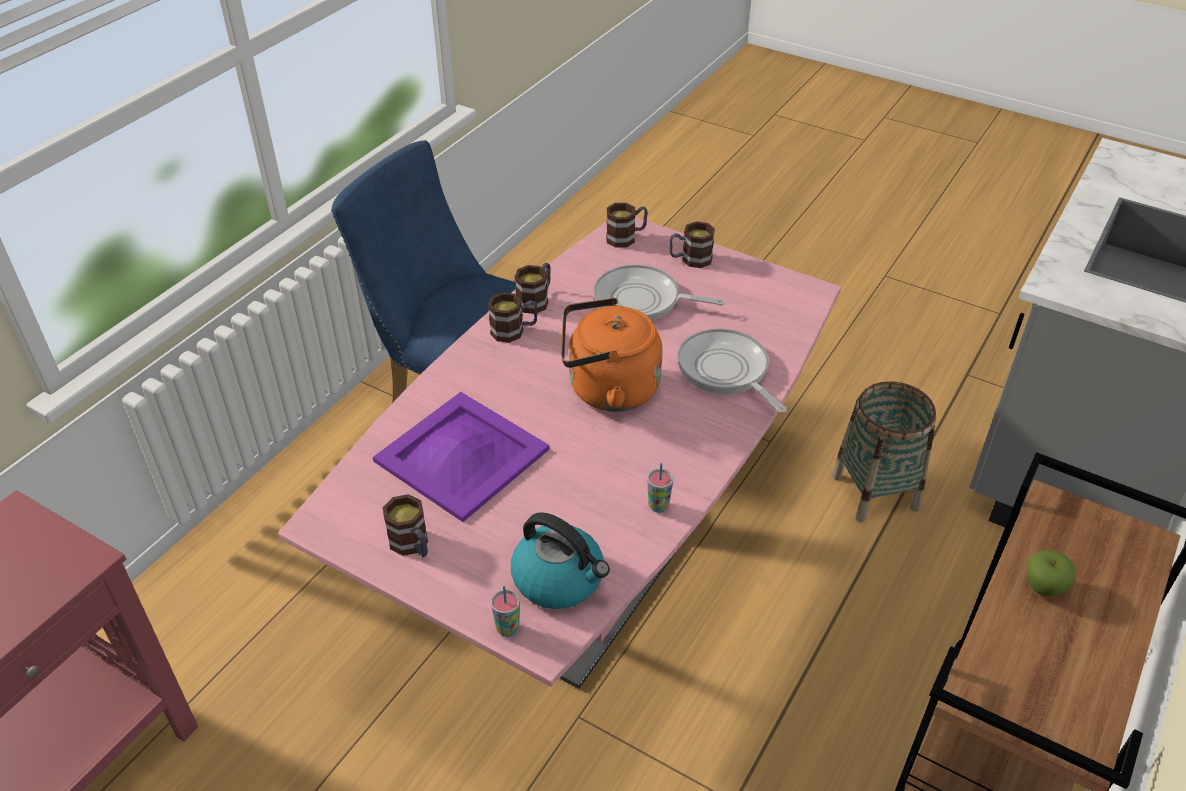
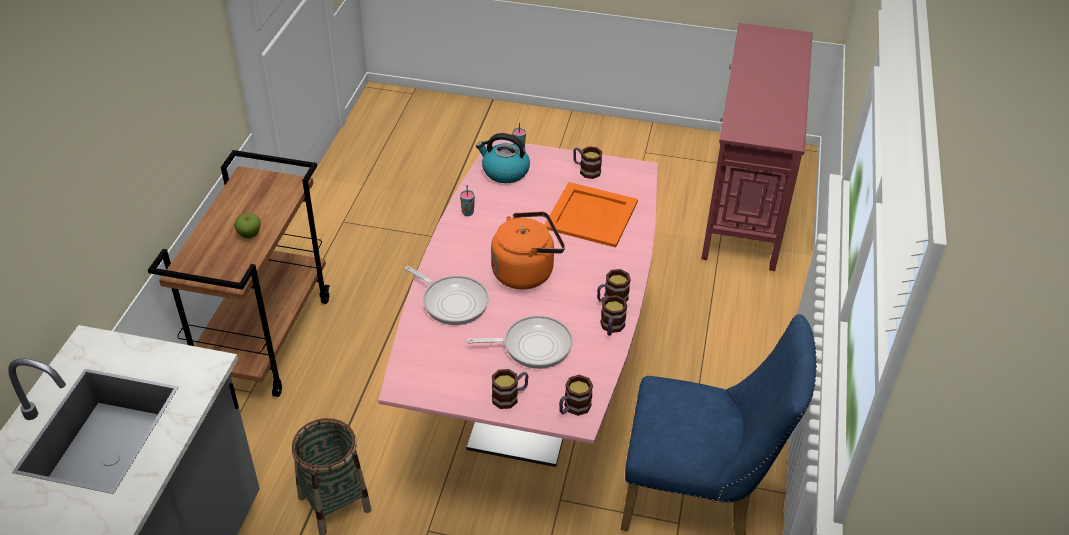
camera: 160 degrees right, 0 degrees up
purple tray [373,392,550,522] -> orange tray [544,182,638,248]

